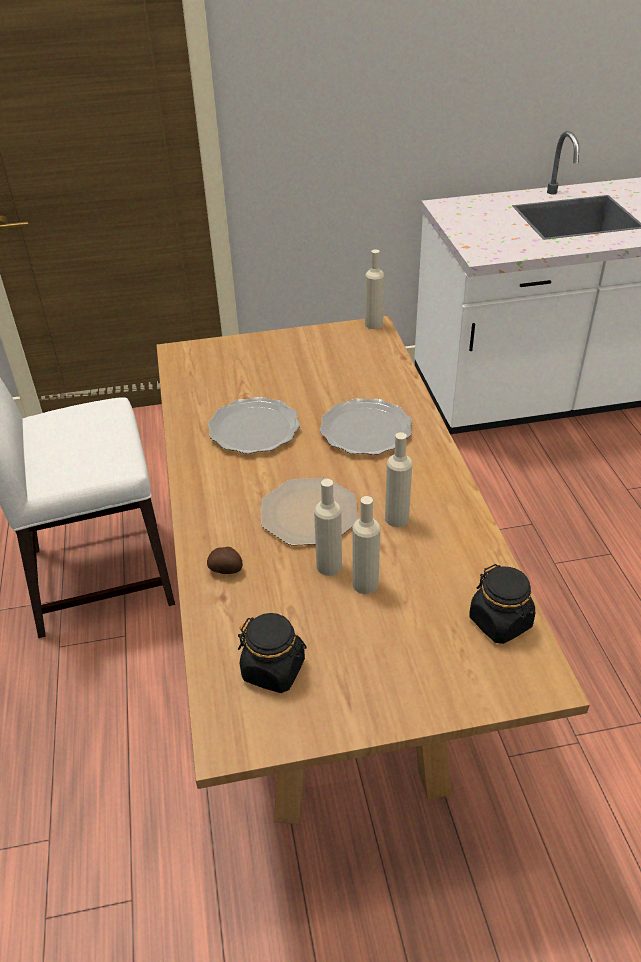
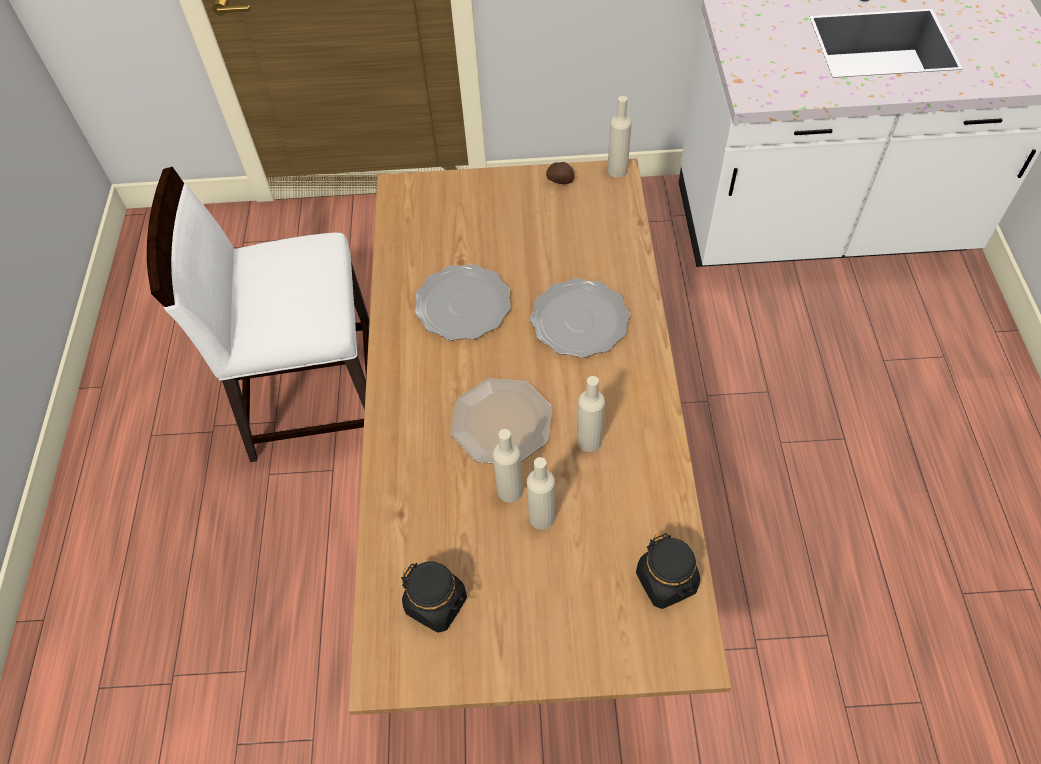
camera: 10 degrees right, 15 degrees up
potato [207,547,243,574] -> potato moved to [546,162,574,184]

